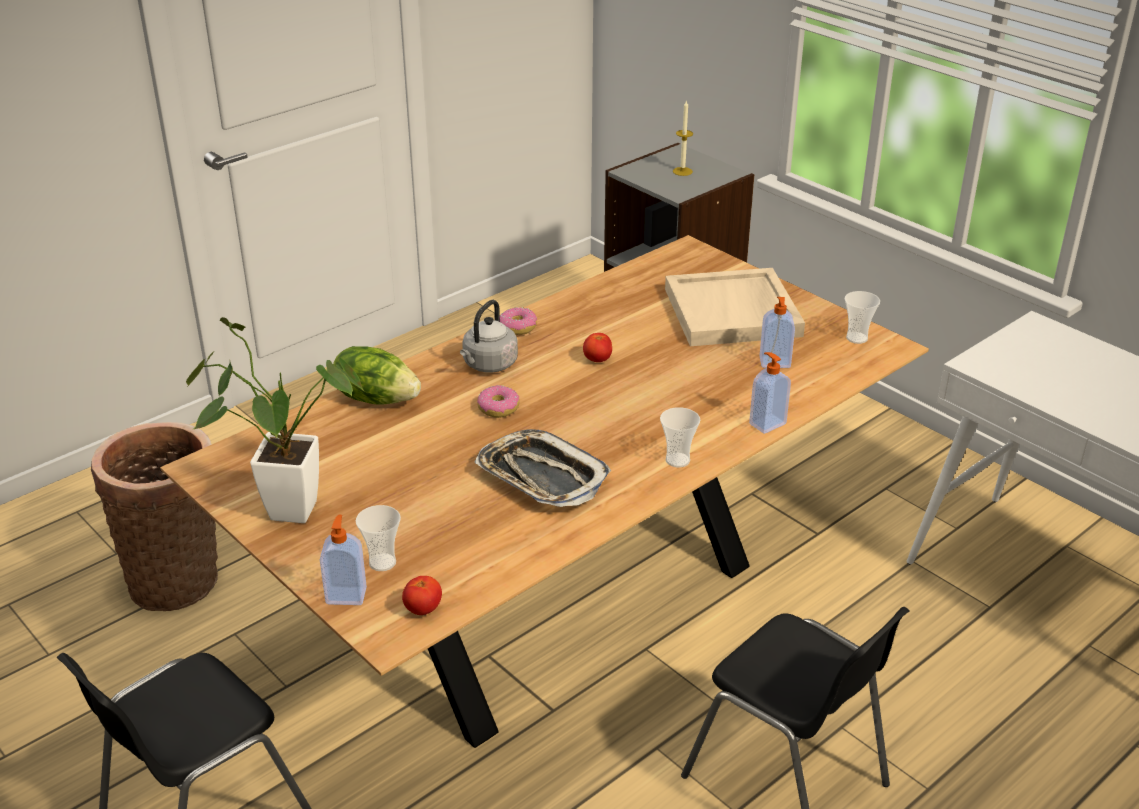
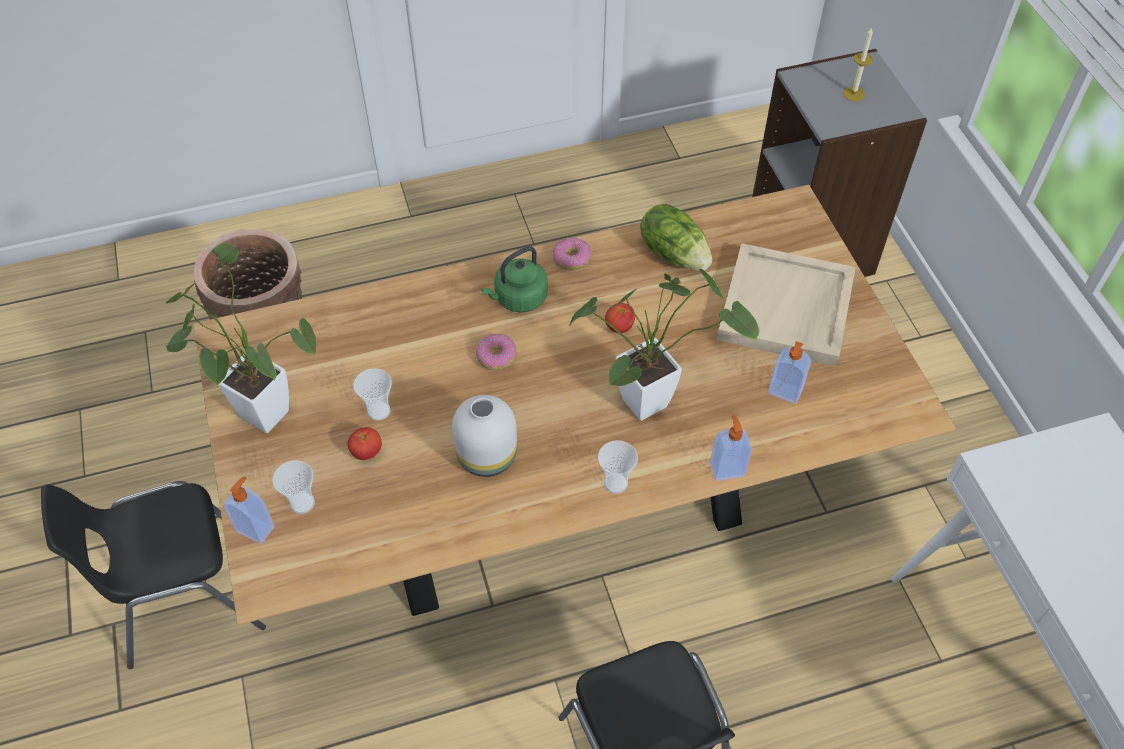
camera: 25 degrees right, 20 degrees up
lettuce [333,346,421,405] -> lettuce moved to [640,204,712,271]
tomato [402,576,442,615] -> tomato moved to [347,427,382,460]
grey kettle [460,300,518,373] -> green kettle [481,246,548,312]
tray [474,429,611,507] -> white vase [452,395,517,477]
cup [845,291,880,344] -> cup moved to [353,368,392,421]
none -> potted plant [568,269,759,421]

